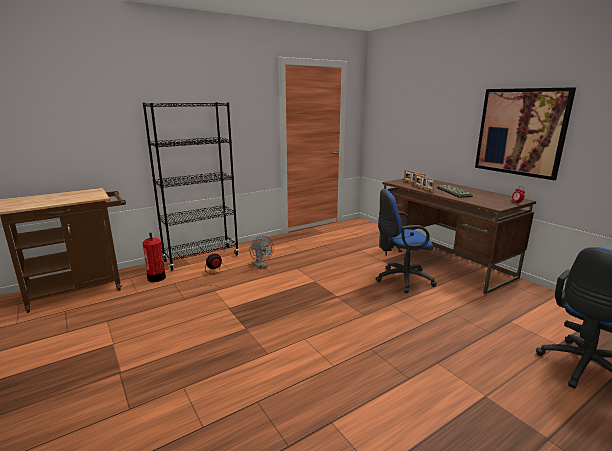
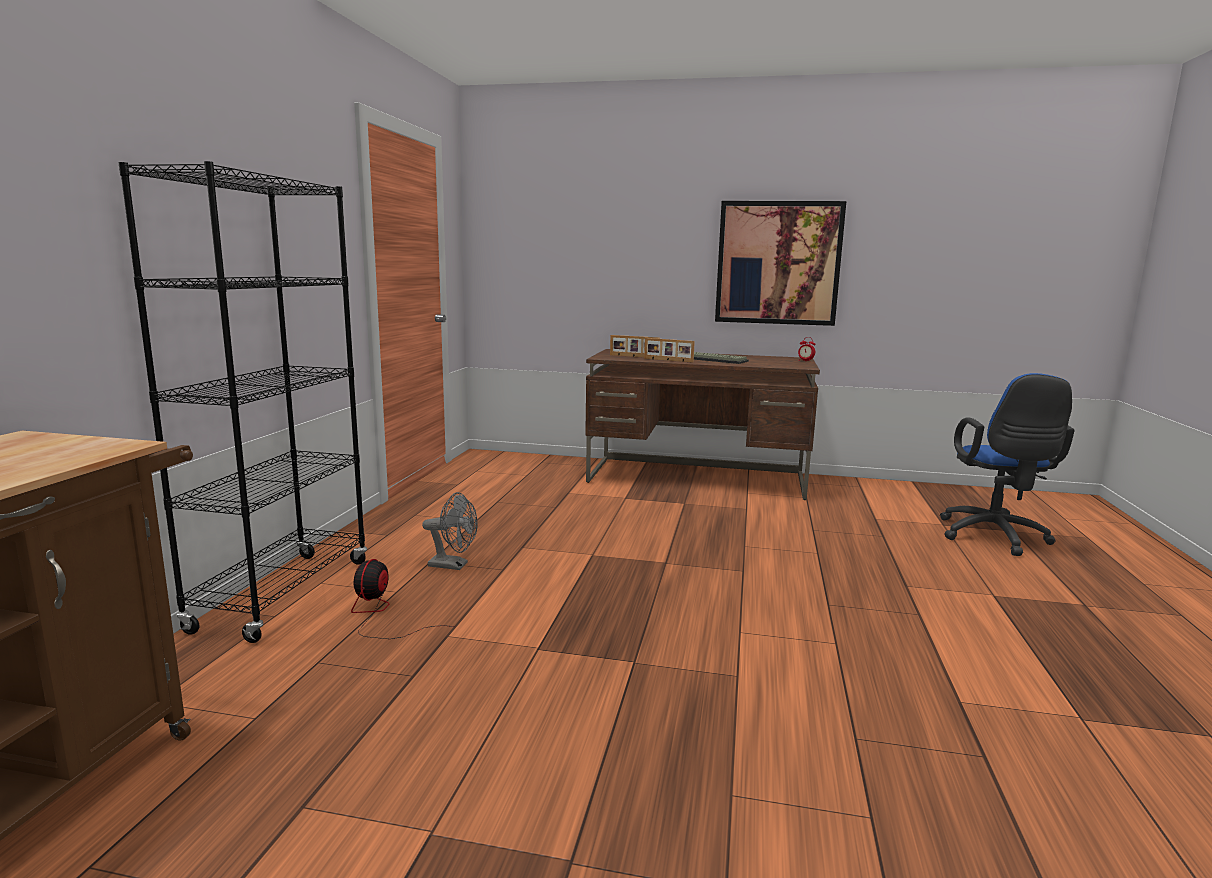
camera: 45 degrees left, 5 degrees down
fire extinguisher [143,233,166,282] -> none
blue office chair [376,189,437,293] -> none

